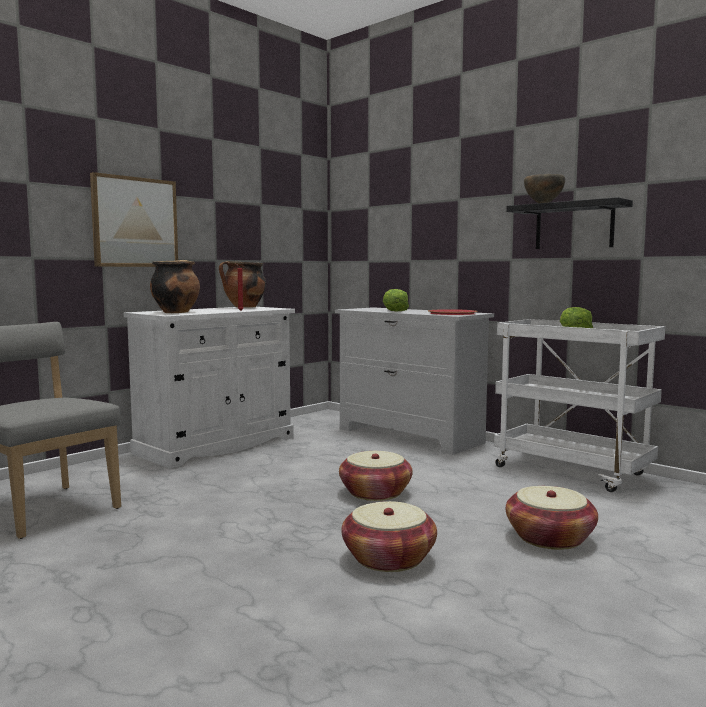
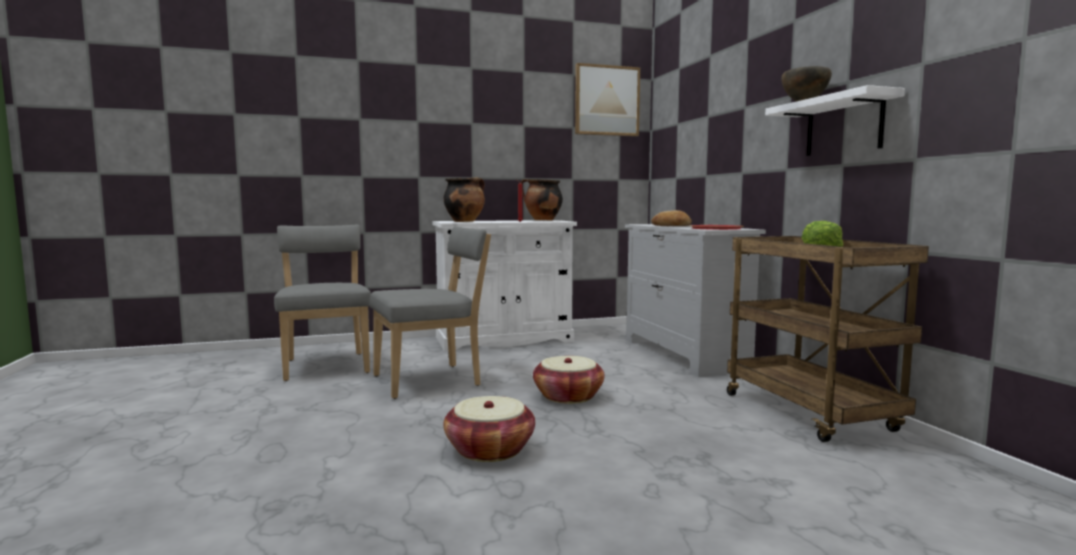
camera: 30 degrees right, 0 degrees up
picture [90,172,178,267] -> picture moved to [575,63,640,137]
lettuce [383,289,409,311] -> bread [651,210,692,226]
white cart [494,319,665,492] -> brown cart [727,236,929,442]
black shelf [506,197,633,249] -> white shelf [765,85,905,156]
basket [506,486,598,550] -> none
none -> grey chair [370,226,491,399]

